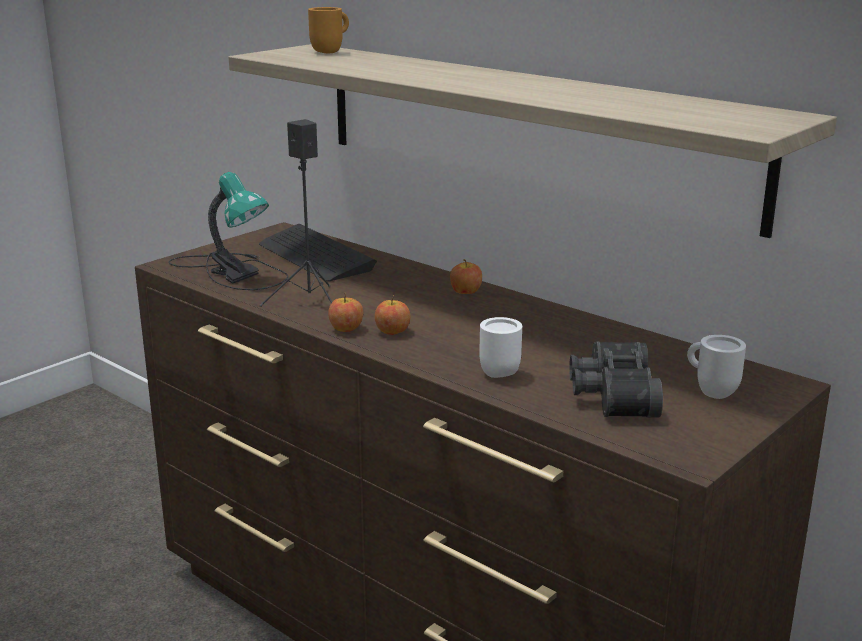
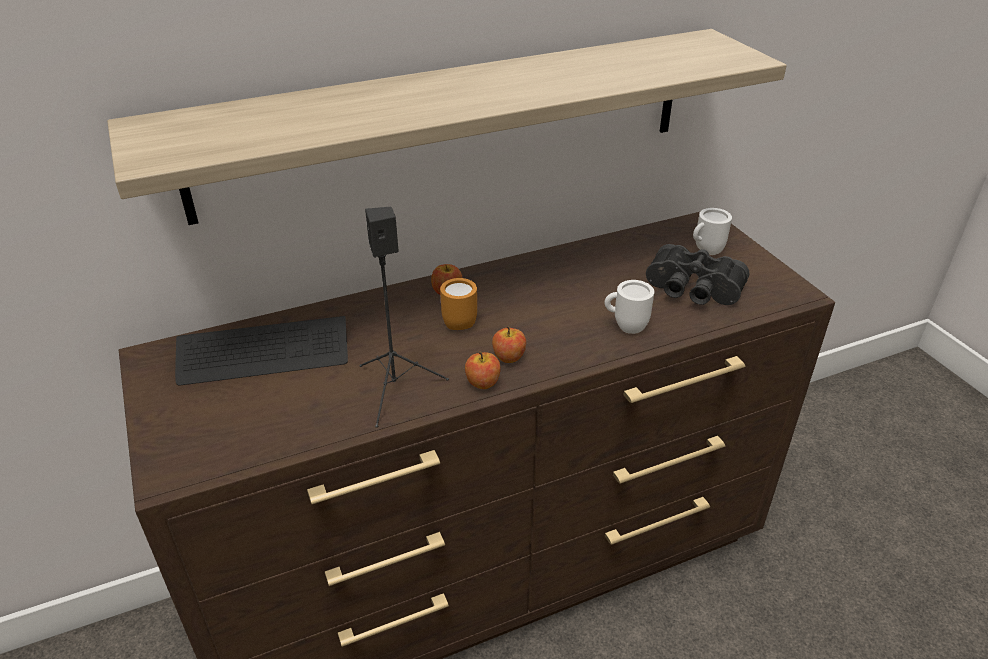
camera: 65 degrees left, 15 degrees up
table lamp [169,172,288,290] -> none
orange mug [308,7,349,53] -> orange mug moved to [440,278,477,330]

